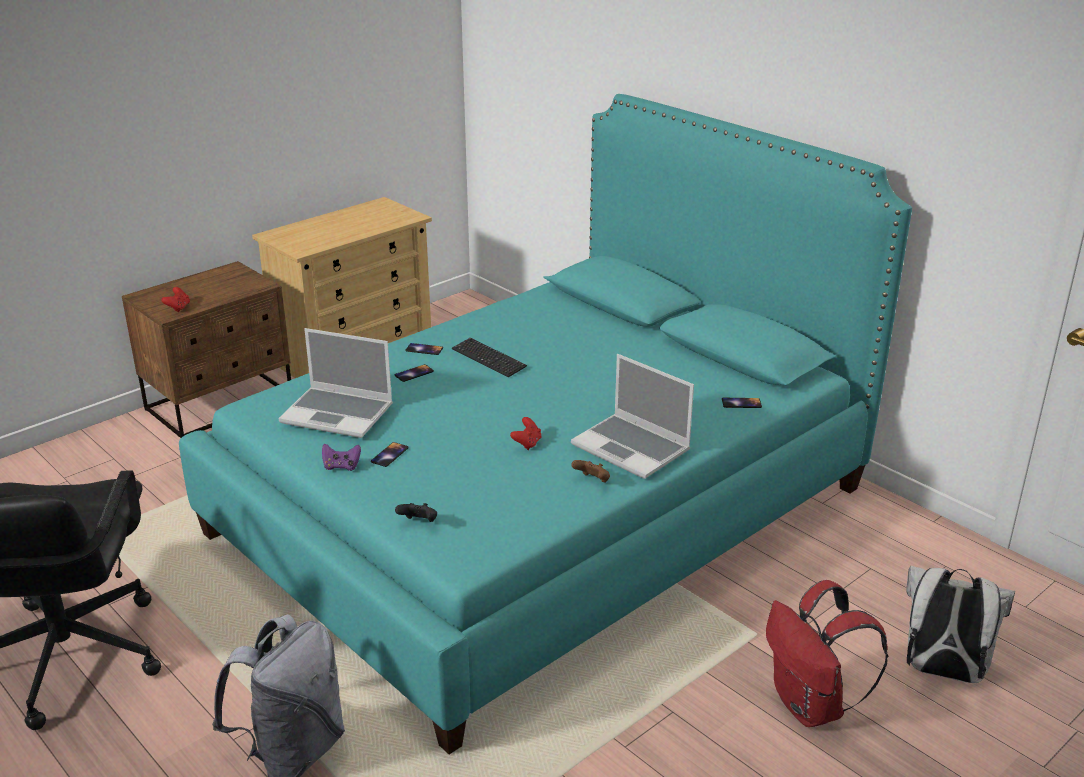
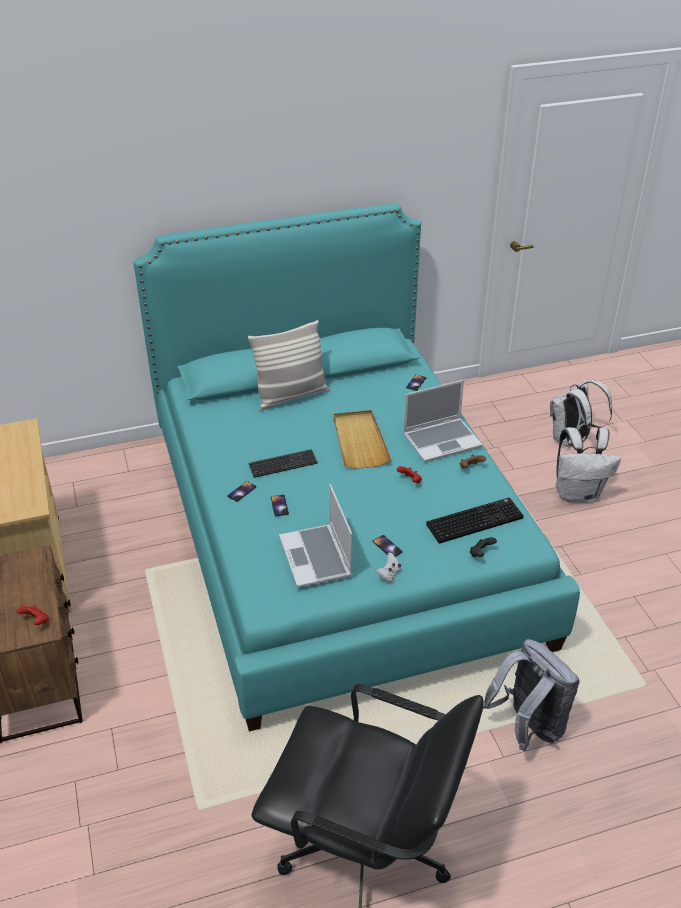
camera: 65 degrees left, 10 degrees up
laptop [278,328,393,438] -> laptop turned 120 degrees clockwise [279,484,352,588]
purple game controller [322,444,361,471] -> white game controller [376,552,401,583]
red backpack [766,580,888,727] -> white backpack [556,427,621,503]
none -> pillow [248,320,330,411]
none -> beige tray [334,410,391,469]
none -> keyboard [426,497,524,544]

